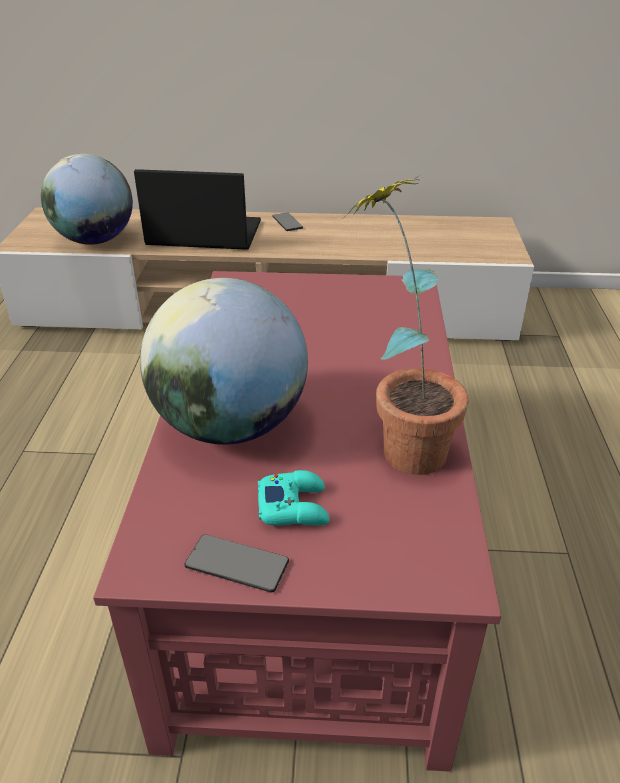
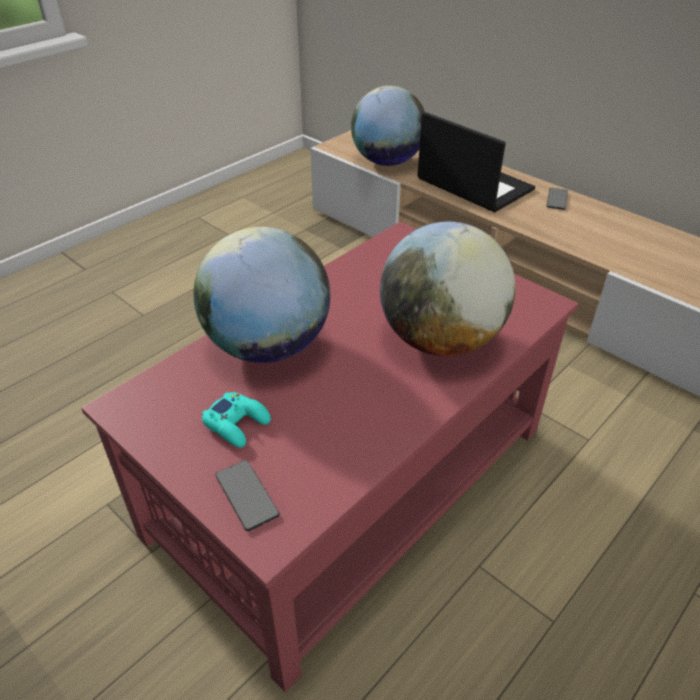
camera: 40 degrees right, 5 degrees up
phone [184,534,289,593] -> phone moved to [215,460,280,531]
potted plant [345,176,469,475] -> none
none -> globe [380,222,515,356]

